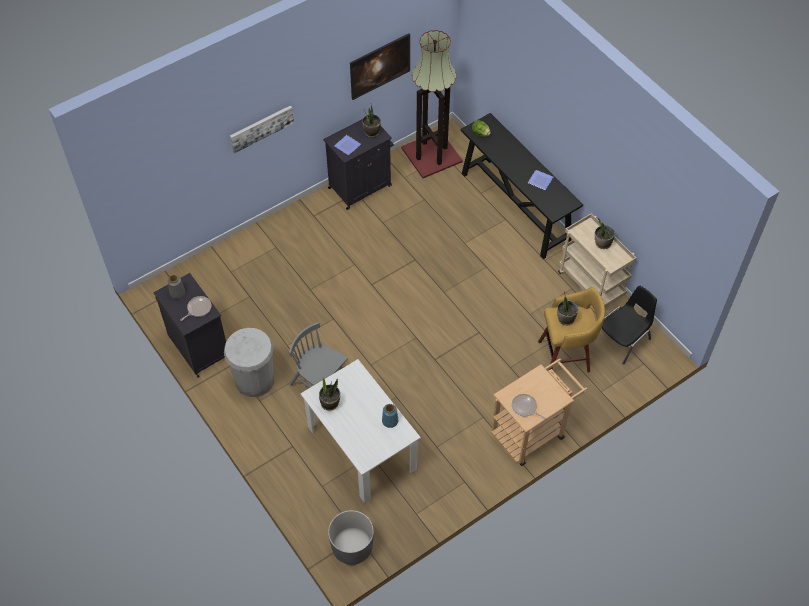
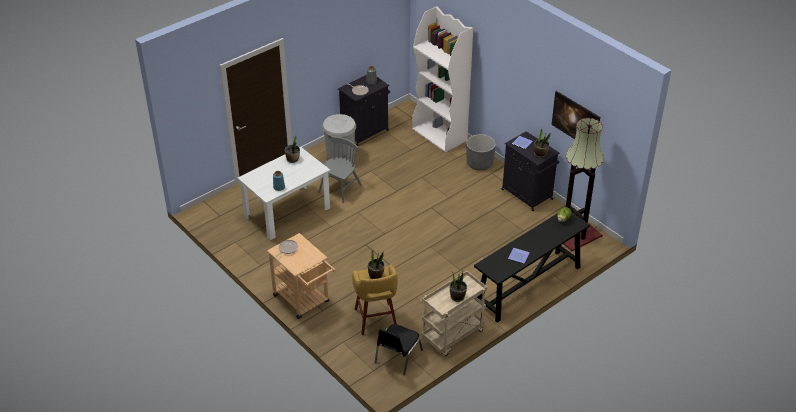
camera: 85 degrees right, 15 degrees down
picture [230,105,294,153] -> none
grey planter [328,510,374,565] -> grey planter moved to [466,134,496,170]
black chair [602,286,657,365] -> black chair turned 75 degrees clockwise [375,324,423,375]
none -> white bookcase [412,6,473,152]

